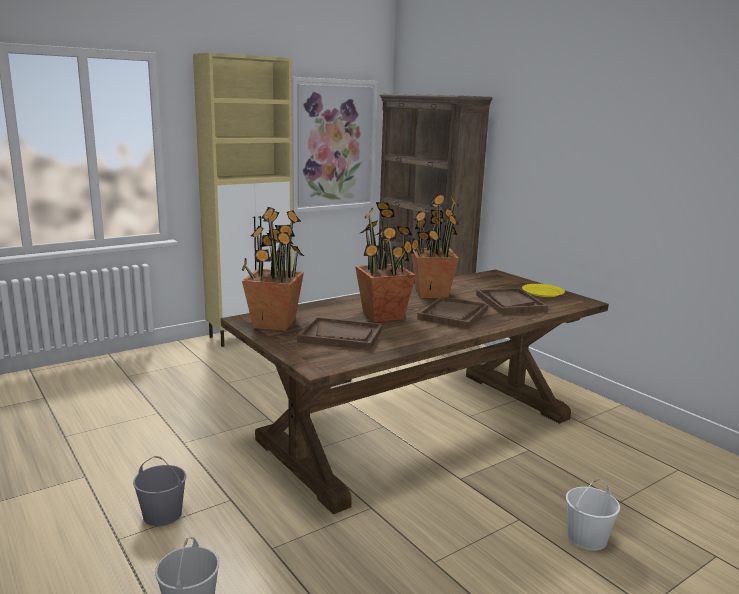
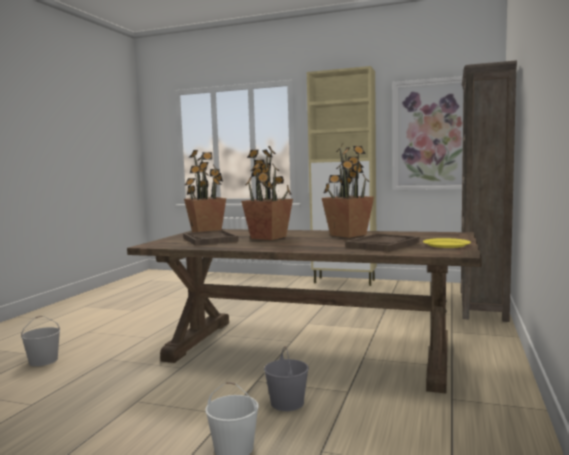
camera: 55 degrees right, 10 degrees down
grey bucket [133,456,186,526] -> grey bucket moved to [264,346,309,411]
brown tray [417,296,489,329] -> none

